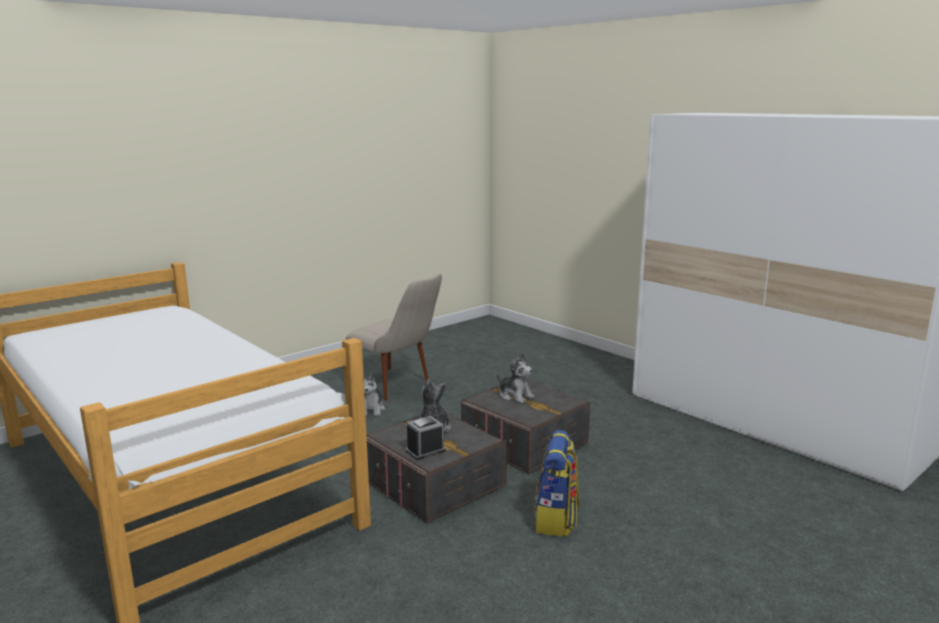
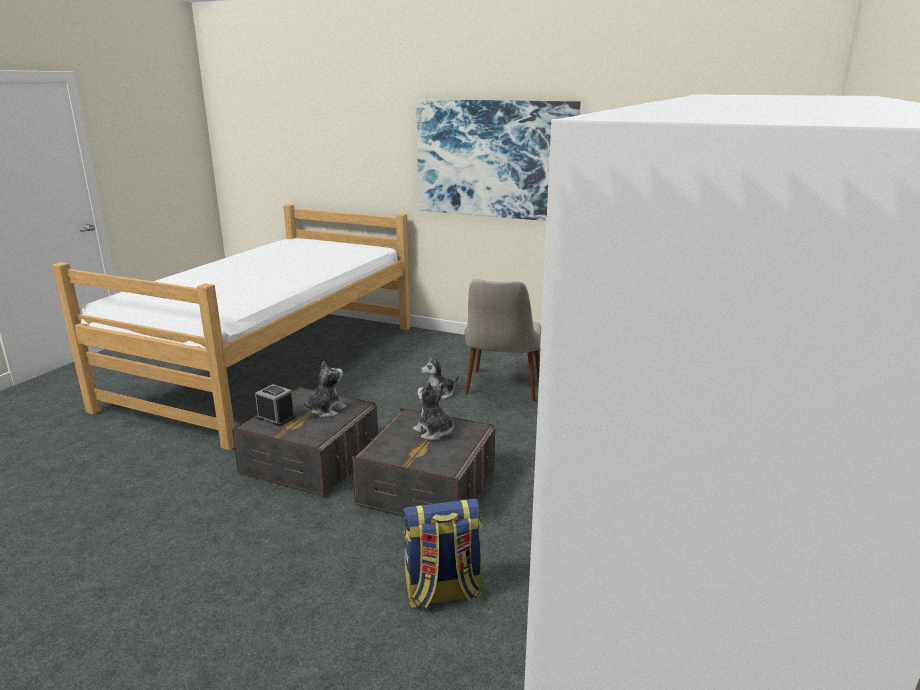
camera: 65 degrees right, 5 degrees up
plush toy [497,353,535,403] -> plush toy turned 120 degrees clockwise [413,381,454,441]
backpack [533,430,579,537] -> backpack moved to [403,499,482,609]
none -> picture [416,99,580,221]

